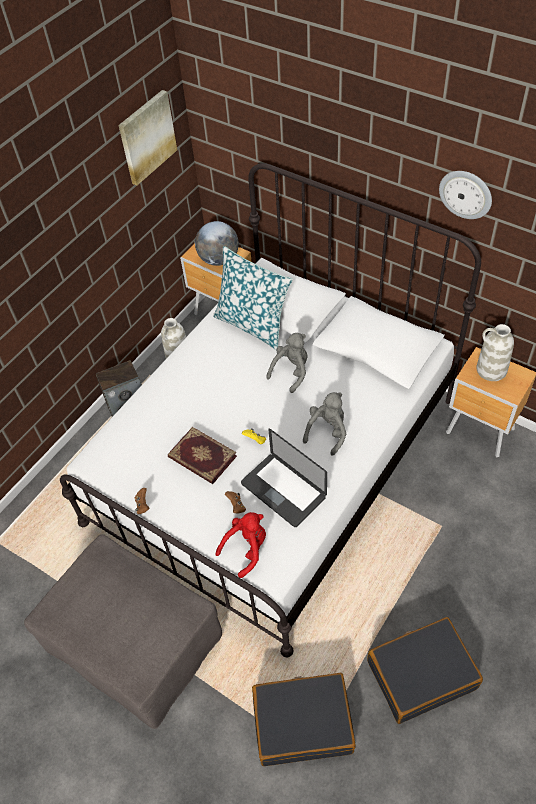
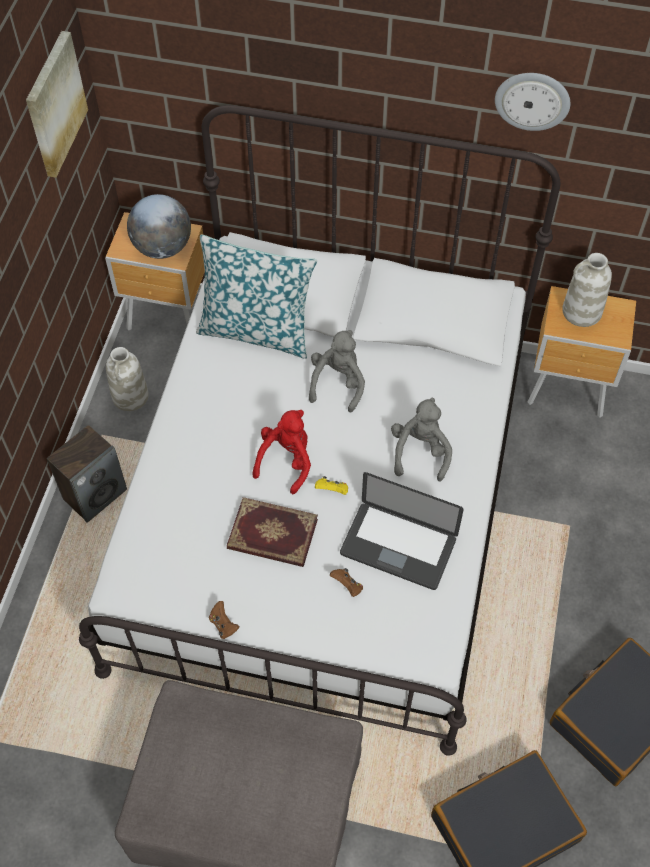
camera: 25 degrees left, 5 degrees up
red plush toy [216,512,266,578] -> red plush toy moved to [252,410,311,494]

